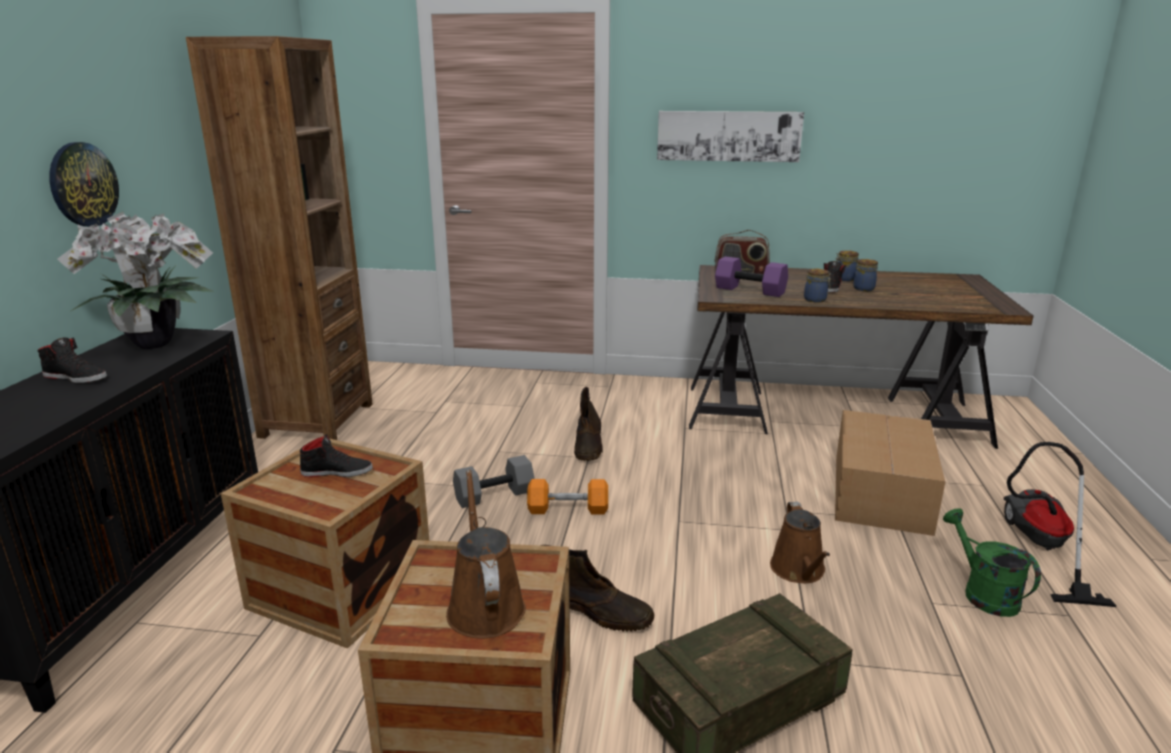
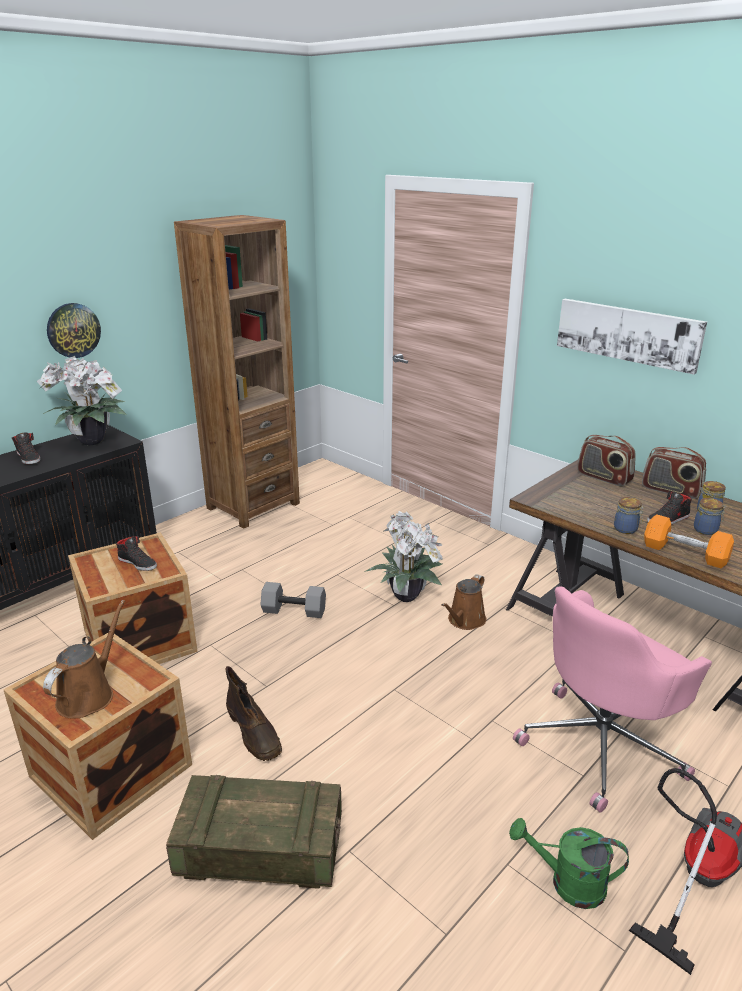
camera: 35 degrees right, 5 degrees up
orange dumbbell [527,479,608,514] -> orange dumbbell moved to [644,514,734,568]
brown boot [574,387,603,461] -> potted plant [364,511,443,602]
purple dumbbell [715,256,788,297] -> none
brown watering can [770,502,830,583] -> brown watering can moved to [441,574,486,630]
cardboard box [835,410,946,536] -> pink office chair [513,586,712,813]
green watering can [943,509,1041,617] -> green watering can turned 90 degrees counterclockwise [509,818,629,909]
none -> radio [642,447,706,499]

